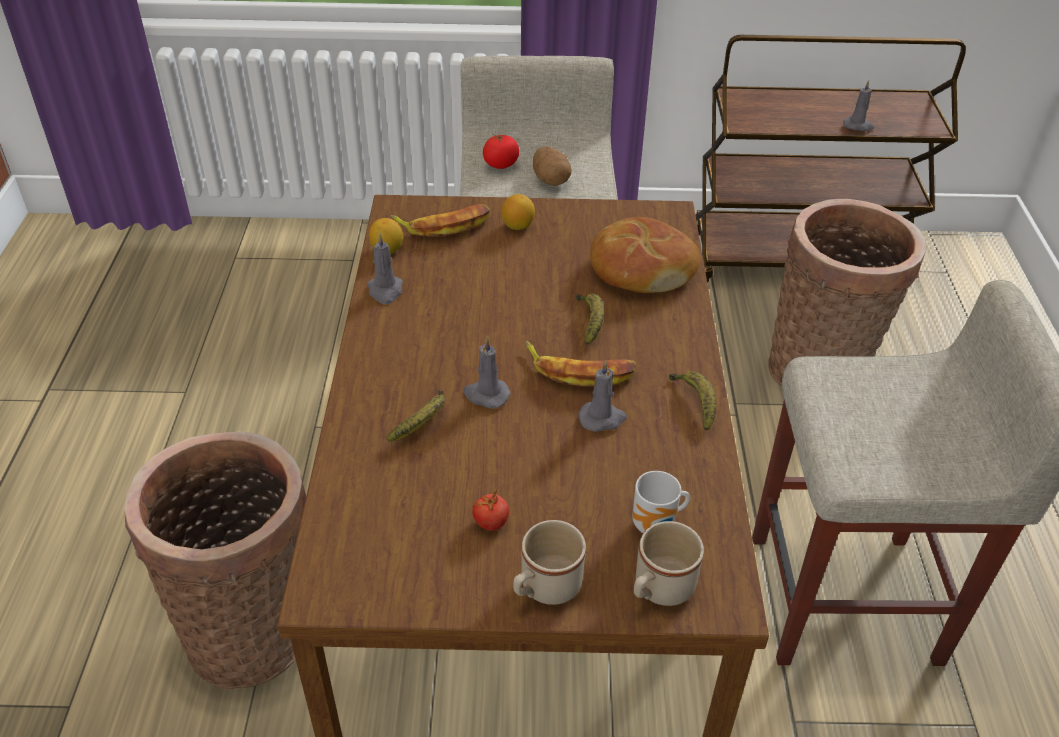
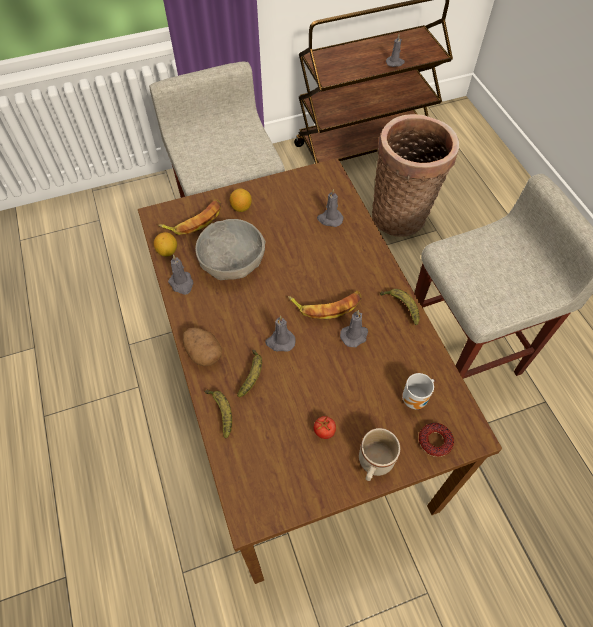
camera: 20 degrees left, 15 degrees up
basket [124,432,306,689] -> none
tomato [483,134,519,169] -> none
potato [533,146,572,186] -> potato moved to [183,328,222,366]
banana [576,293,604,345] -> banana moved to [205,390,232,438]
bread [590,217,700,293] -> grey candle [317,189,344,227]
beige mug [634,521,704,606] -> donut [419,423,454,457]
none -> grey bowl [195,219,266,280]

